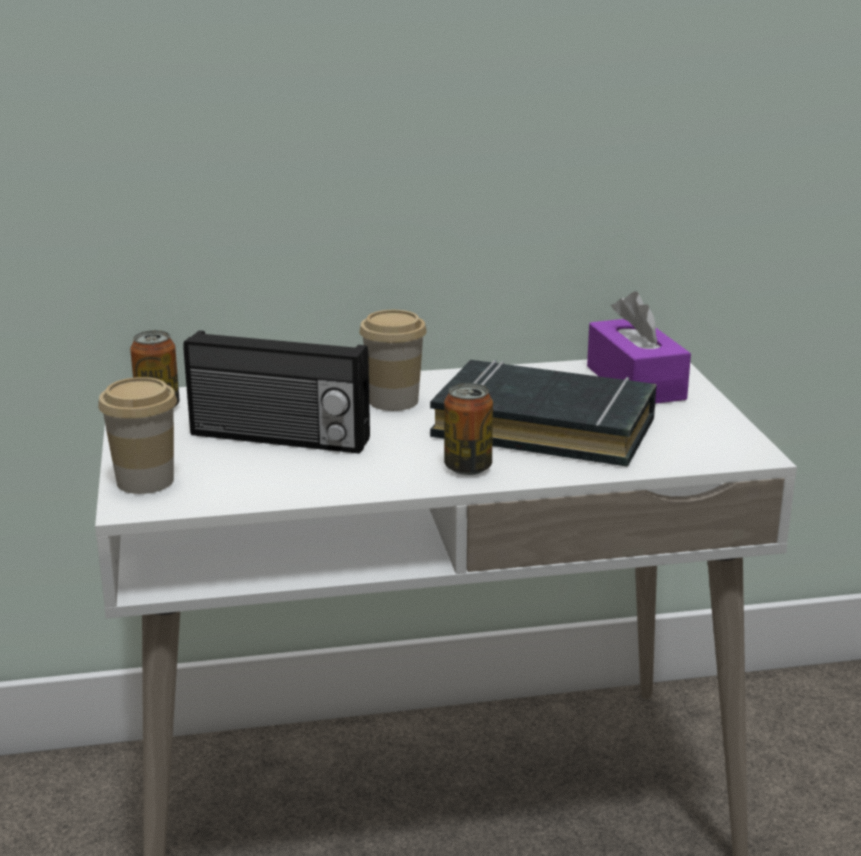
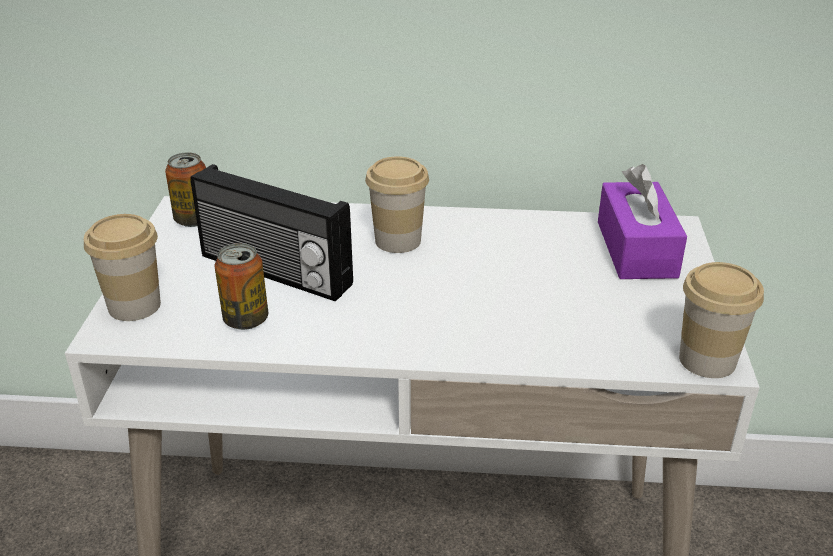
camera: 15 degrees right, 10 degrees up
black book [430,360,657,467] -> none
can [444,383,493,475] -> can moved to [215,243,268,330]
none -> cup [679,262,764,378]

